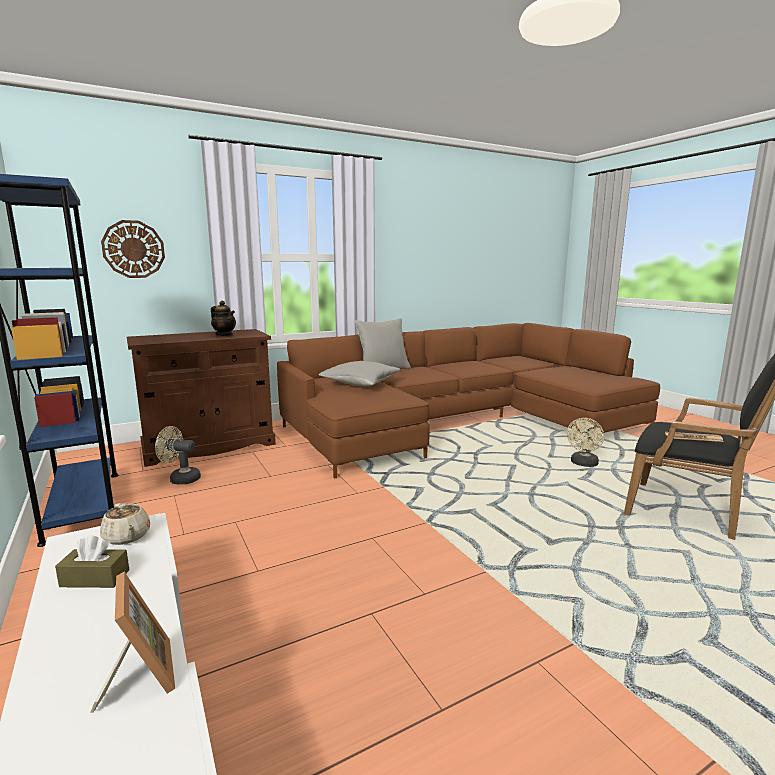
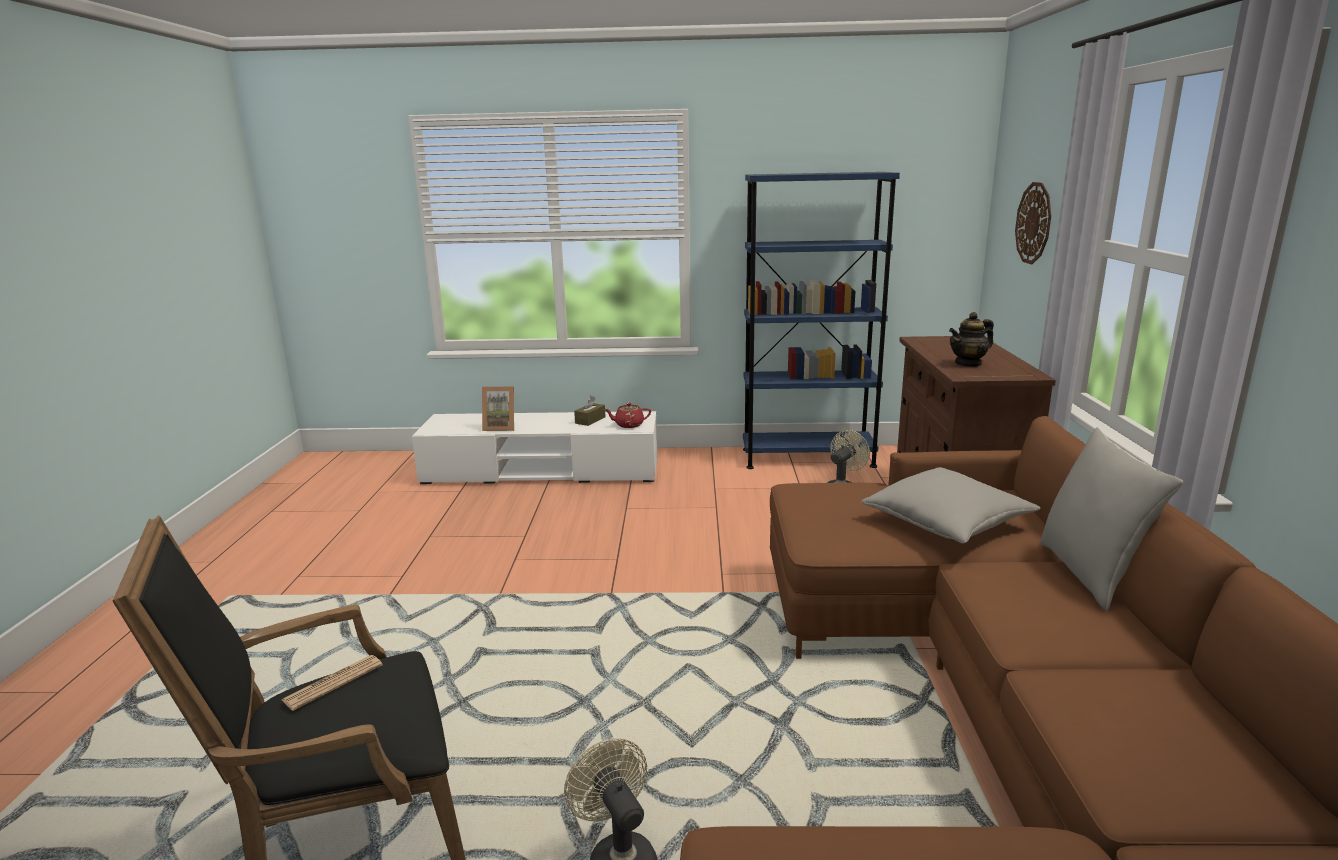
camera: 120 degrees right, 5 degrees up
beige teapot [100,503,150,545] -> red teapot [604,403,651,428]

